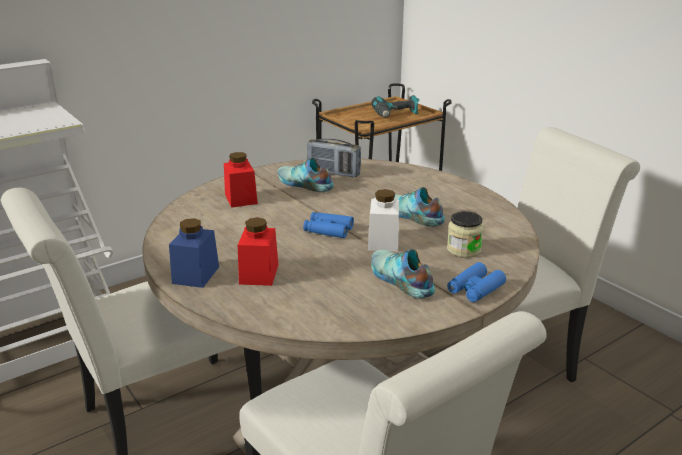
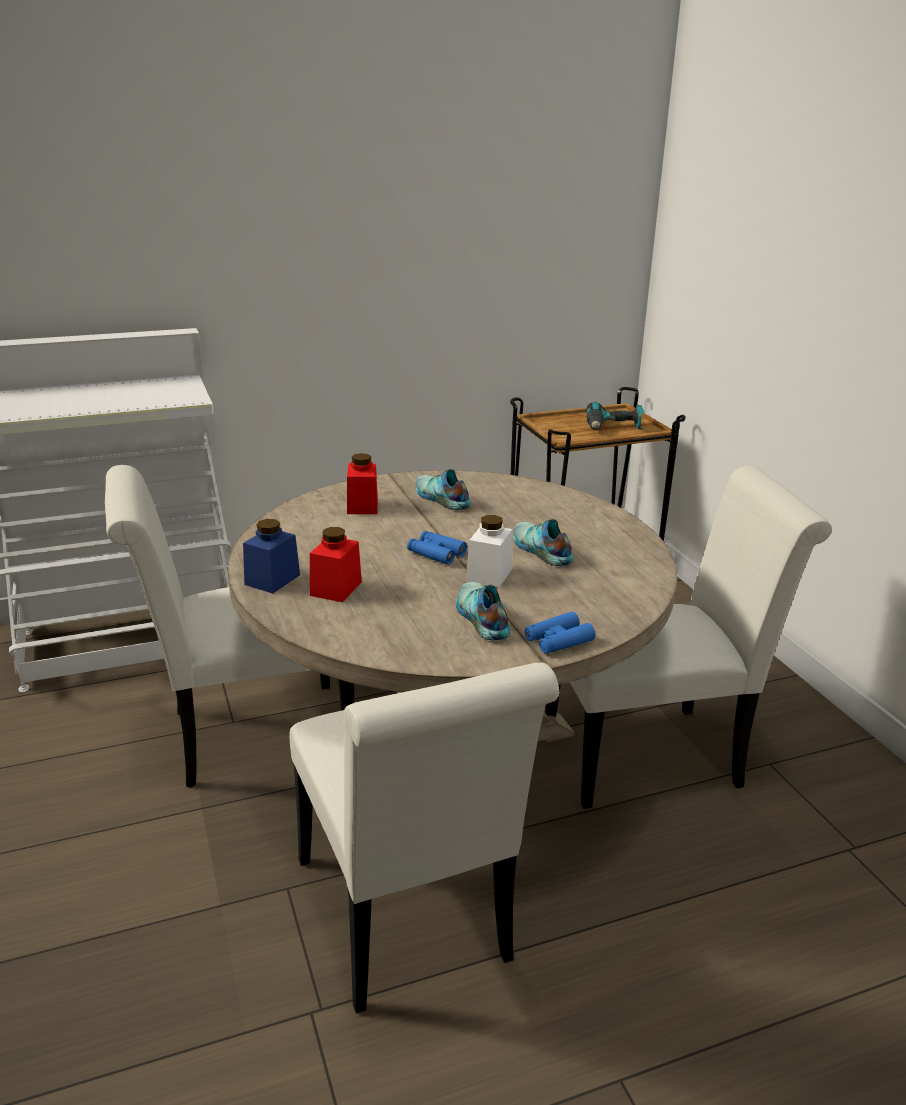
camera: 15 degrees right, 0 degrees up
radio [307,139,361,177] -> none
jar [447,211,484,258] -> none

